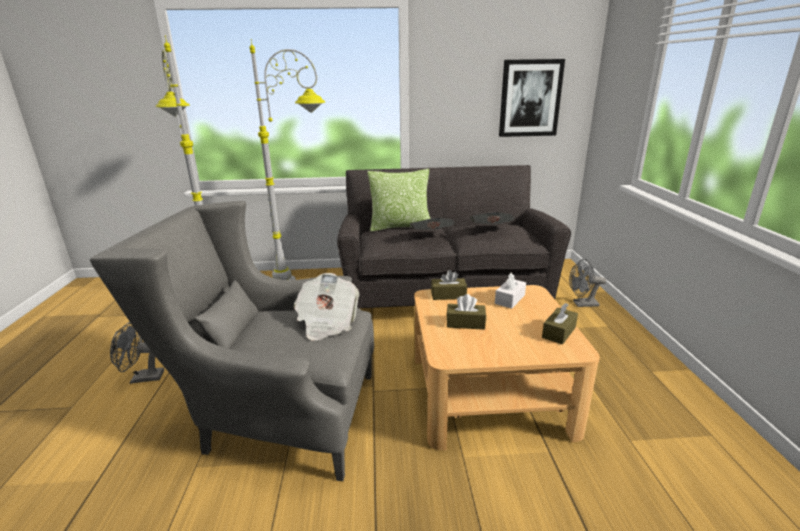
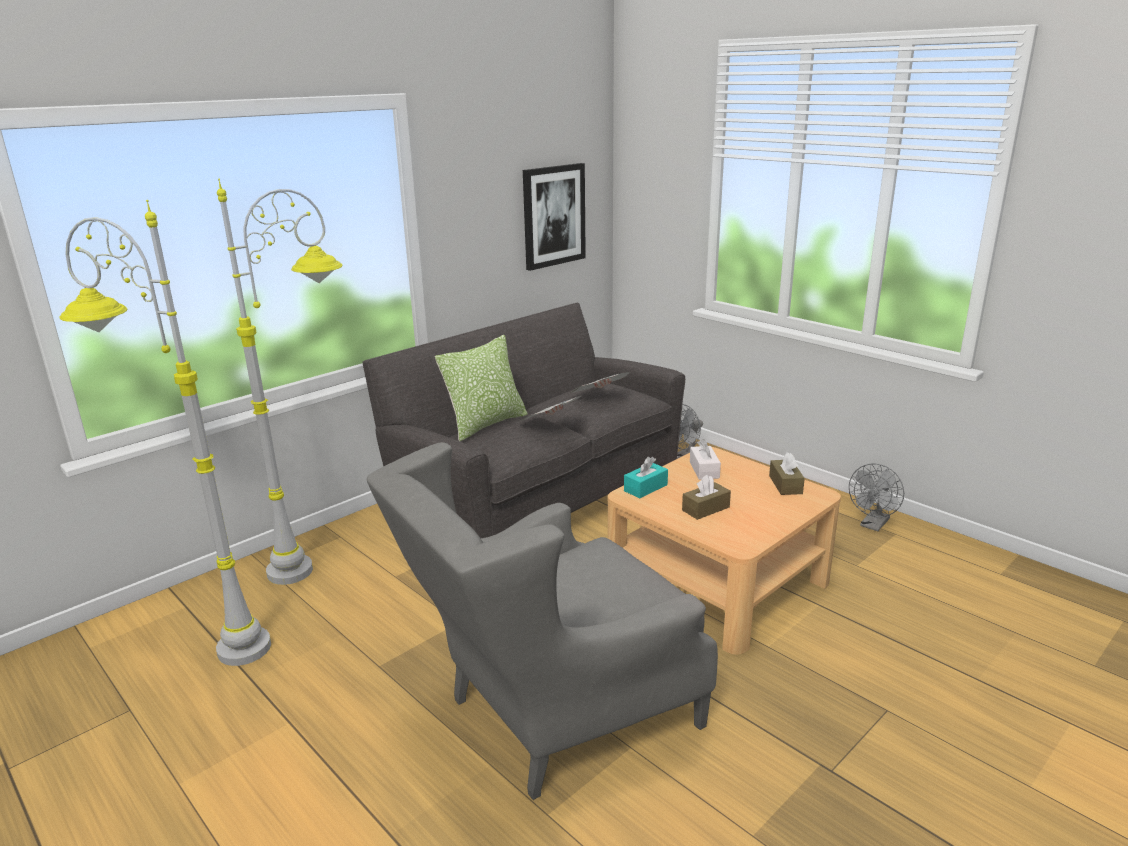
camera: 40 degrees left, 0 degrees up
grey fan [110,322,164,384] -> grey fan moved to [849,464,904,531]
newspaper [294,273,360,341] -> none
brown tissue box [431,270,467,300] -> turquoise tissue box [624,457,668,499]

